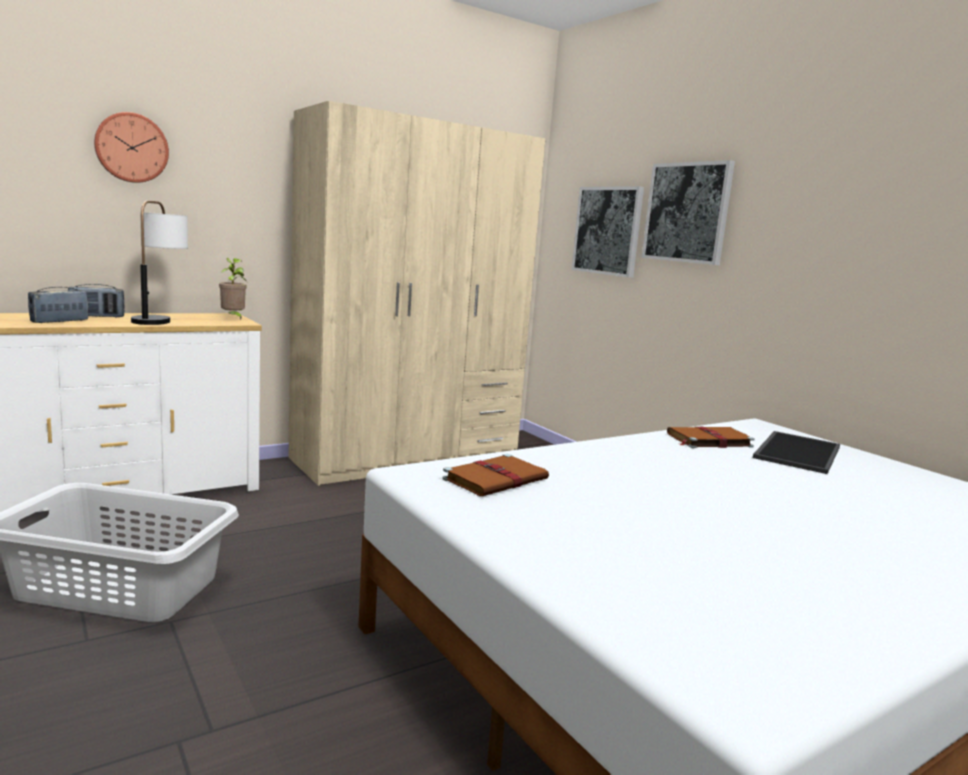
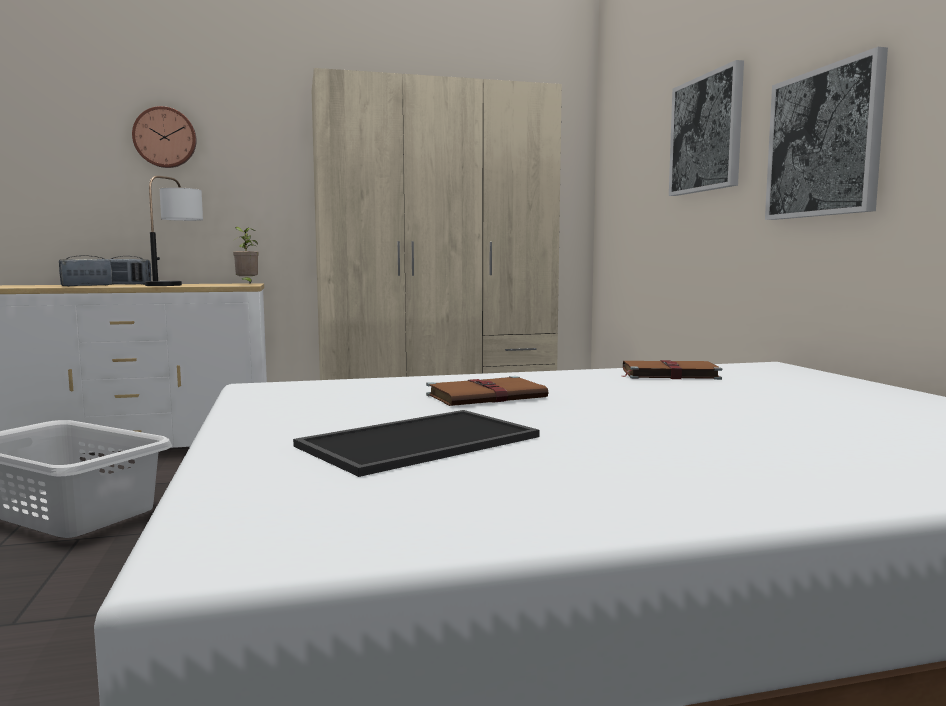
camera: 20 degrees right, 5 degrees down
brown book [442,454,549,496] -> brown book moved to [426,376,549,406]
picture [572,186,644,278] -> picture moved to [765,47,888,220]
tray [753,431,840,474] -> tray moved to [293,410,540,477]

